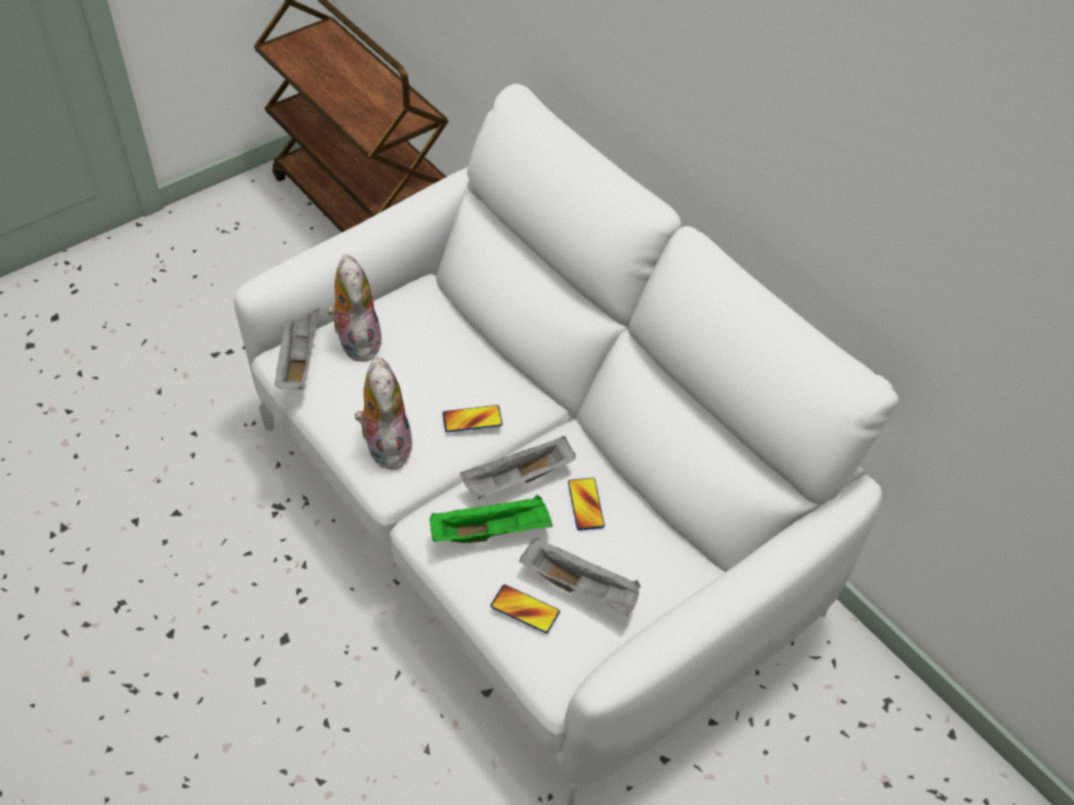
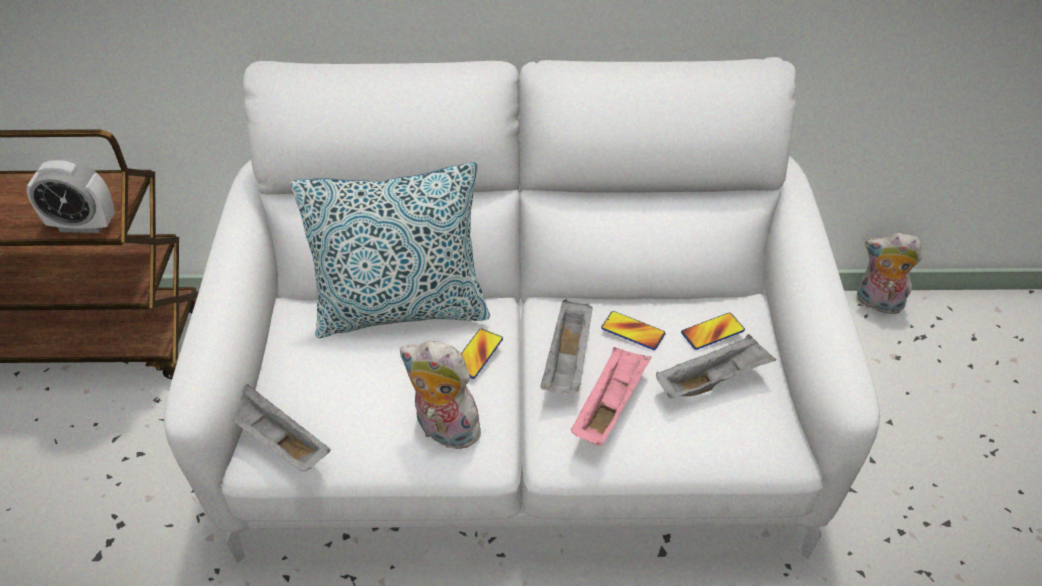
camera: 50 degrees left, 5 degrees down
plush toy [327,254,382,361] -> plush toy moved to [857,233,922,314]
green tray [430,495,553,543] -> pink tray [571,347,651,446]
phone [491,584,560,633] -> phone moved to [681,313,745,350]
none -> alarm clock [27,158,115,233]
none -> pillow [290,162,490,338]

